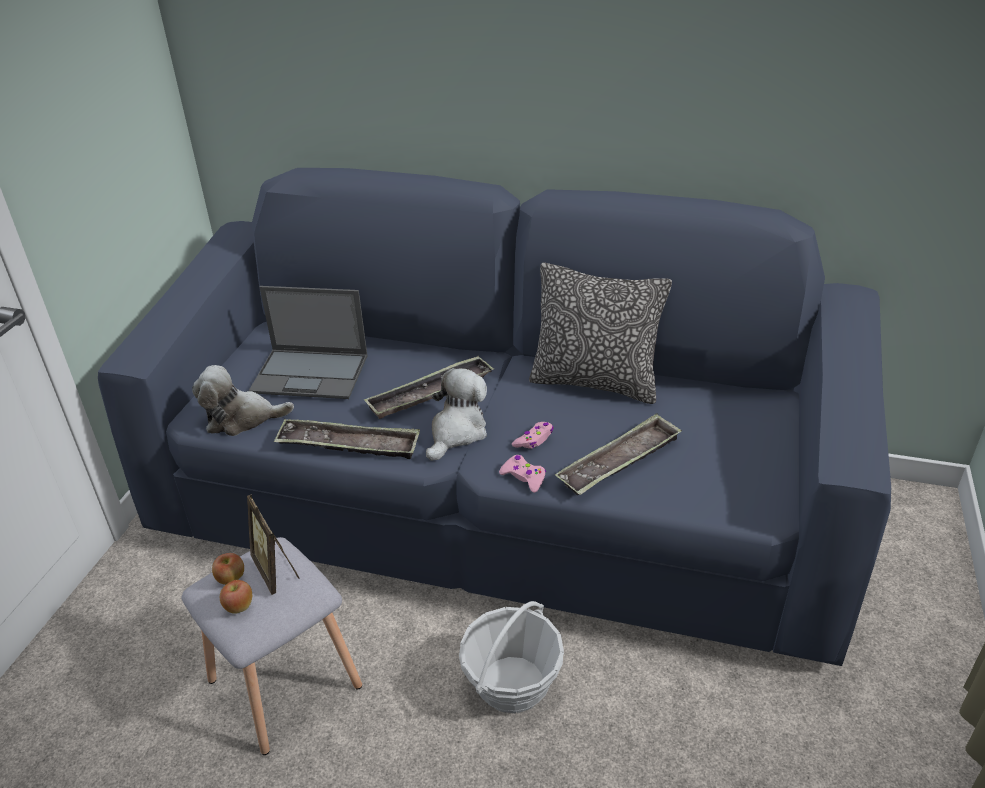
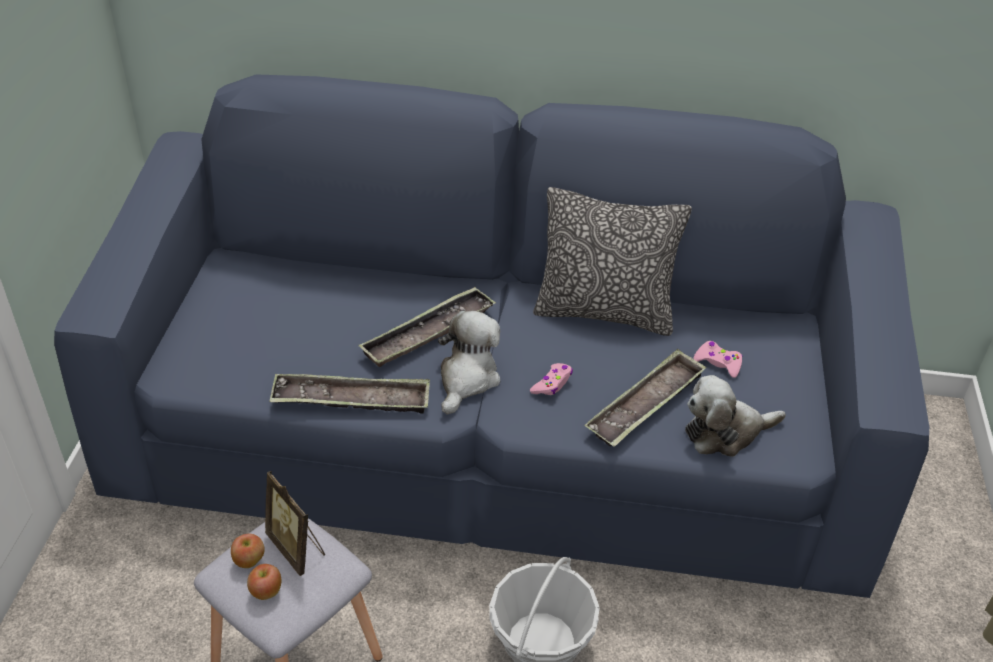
camera: 10 degrees left, 5 degrees up
plush toy [192,365,294,436] -> plush toy moved to [685,375,786,457]
laptop [249,286,368,399] -> none
pink game controller [499,455,546,493] -> pink game controller moved to [693,341,743,378]

